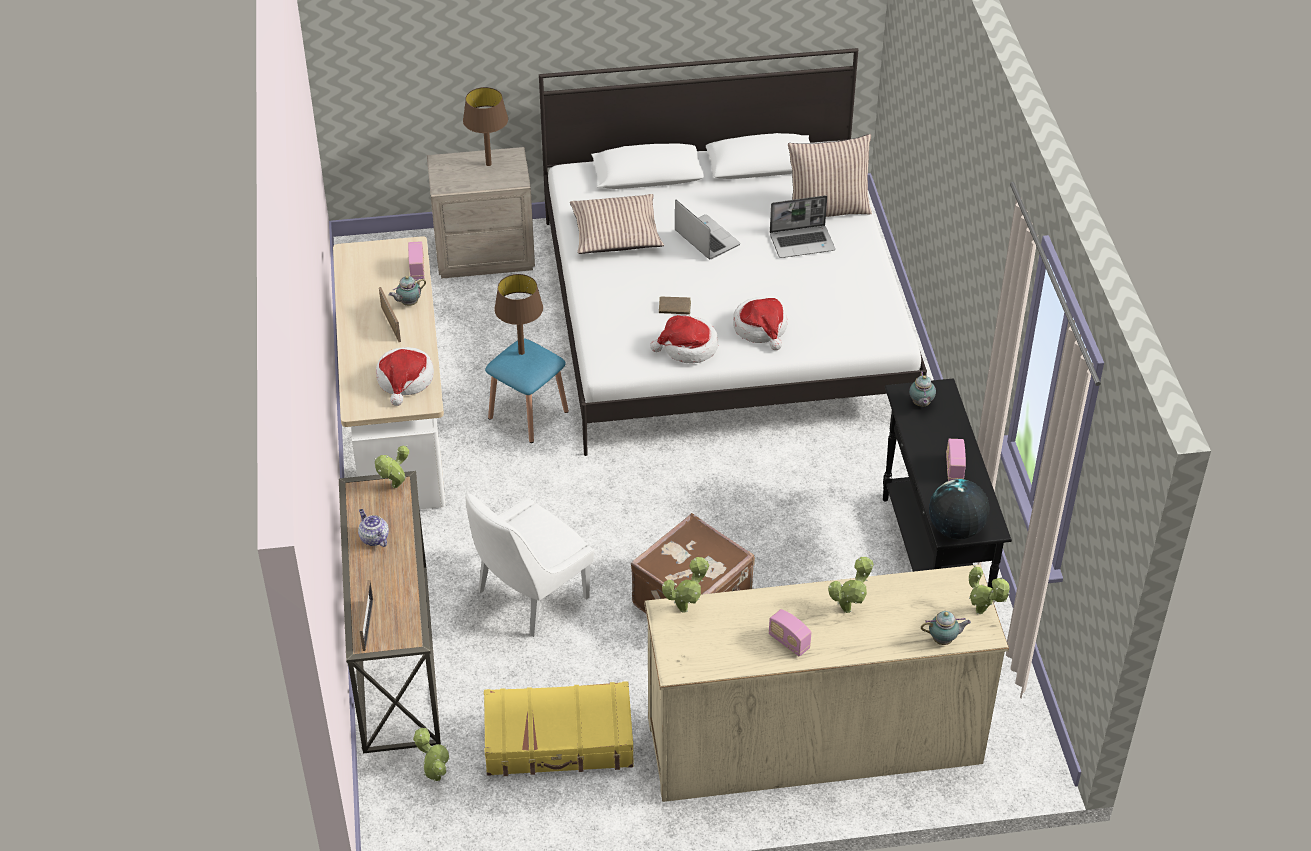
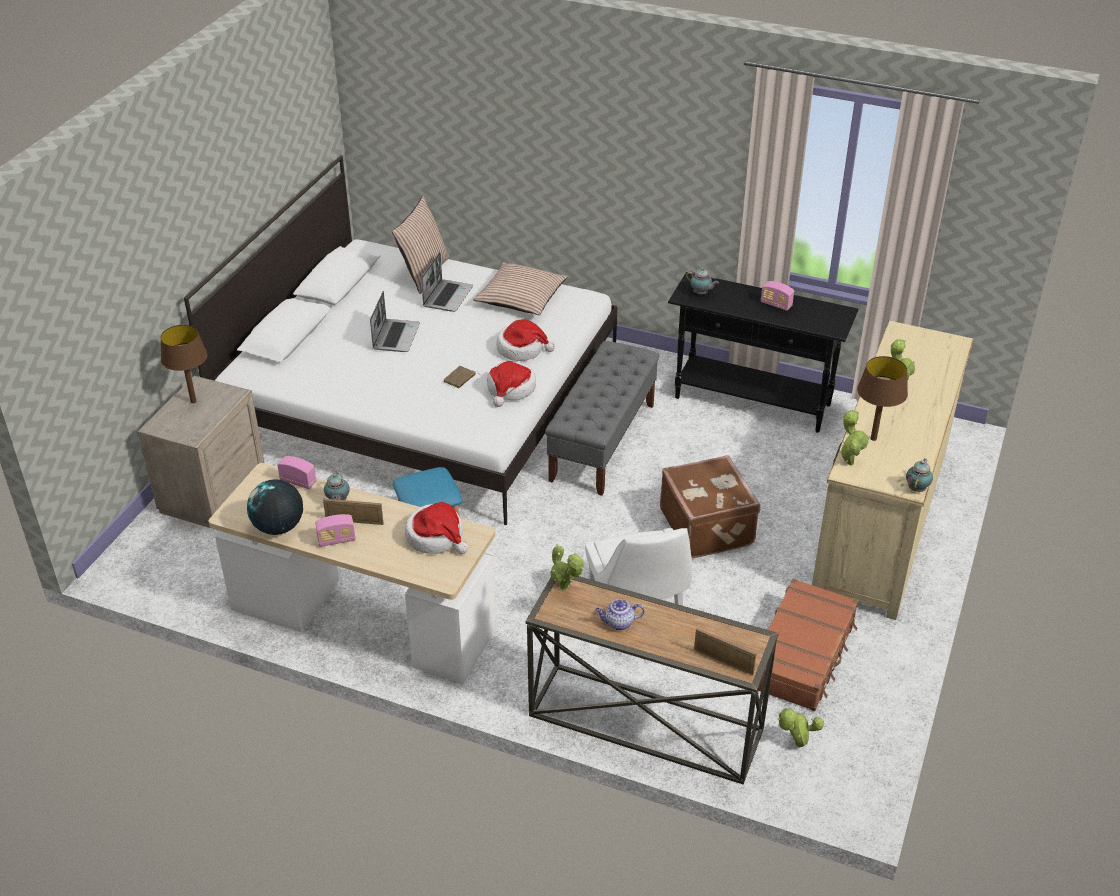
camera: 60 degrees left, 5 degrees down
yellow suitcase [484,681,634,776] -> brown suitcase [758,578,858,711]
brown table lamp [494,274,543,355] -> brown table lamp moved to [857,356,908,441]
pillow [570,194,664,254] -> pillow moved to [473,262,568,315]
laptop [675,199,740,259] -> laptop turned 105 degrees clockwise [370,291,420,352]
radio [768,609,811,657] -> radio moved to [315,514,356,547]
teapot [921,611,971,645] -> teapot moved to [906,458,933,492]
globe [929,479,990,539] -> globe moved to [247,479,303,535]
potted plant [969,565,1010,614] -> none
none -> grey bench [545,341,659,496]

